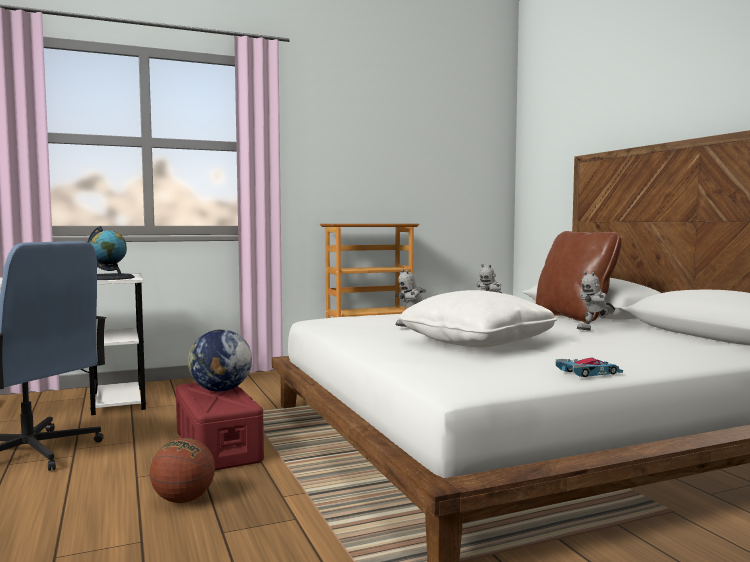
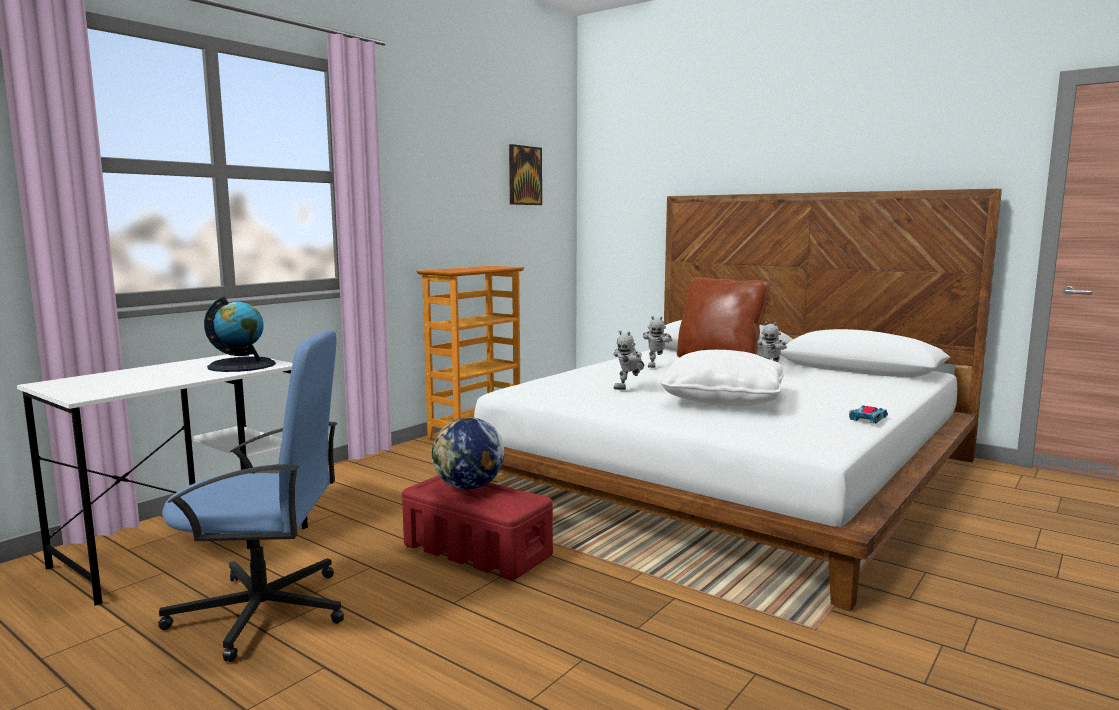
camera: 30 degrees left, 5 degrees up
basketball [150,438,215,503] -> none
none -> picture [509,144,542,205]

